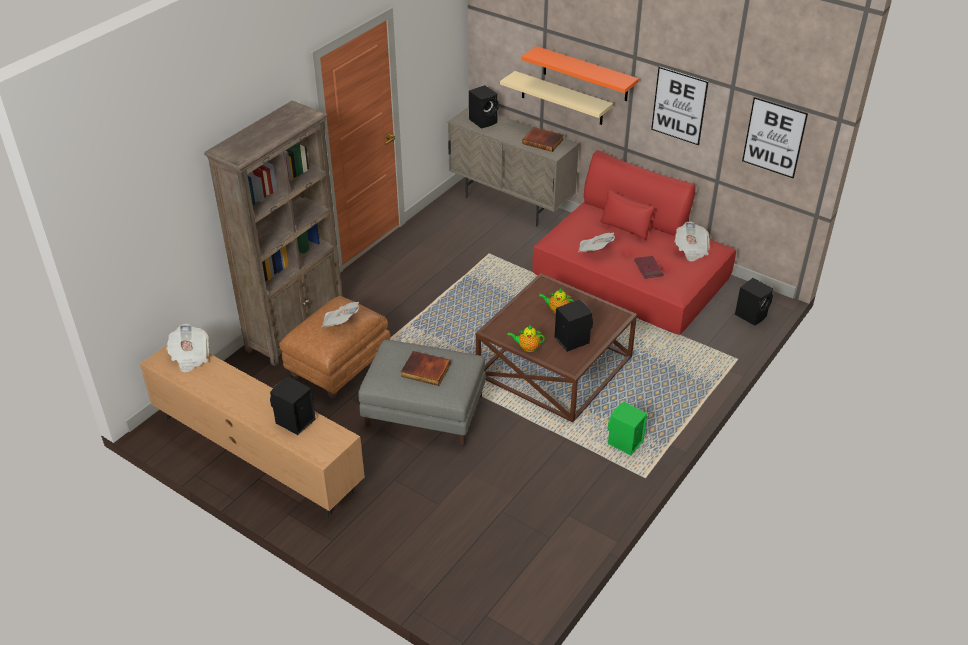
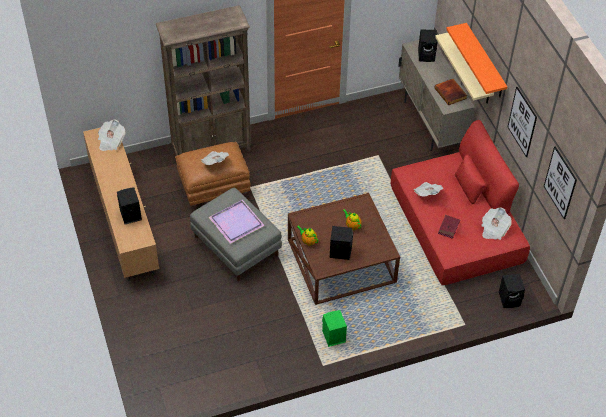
camera: 35 degrees right, 10 degrees up
book [401,351,451,386] -> purple tray [208,200,265,244]

